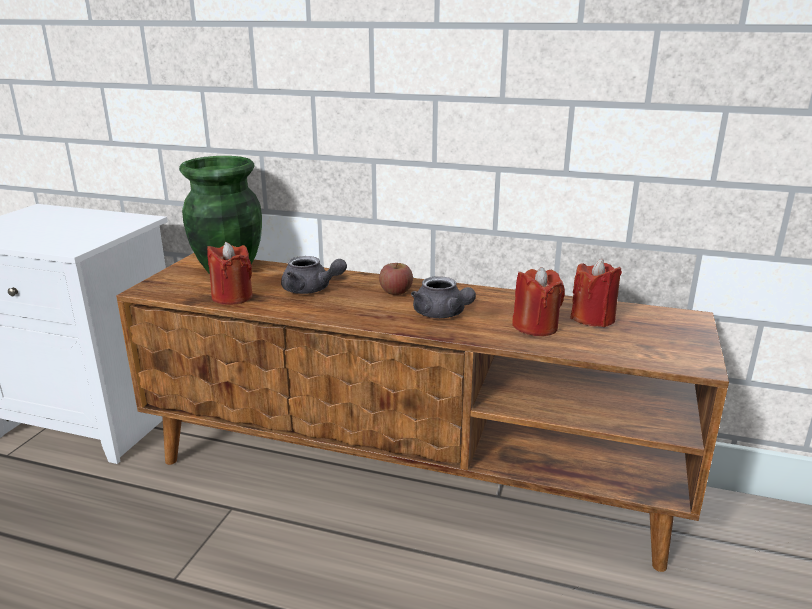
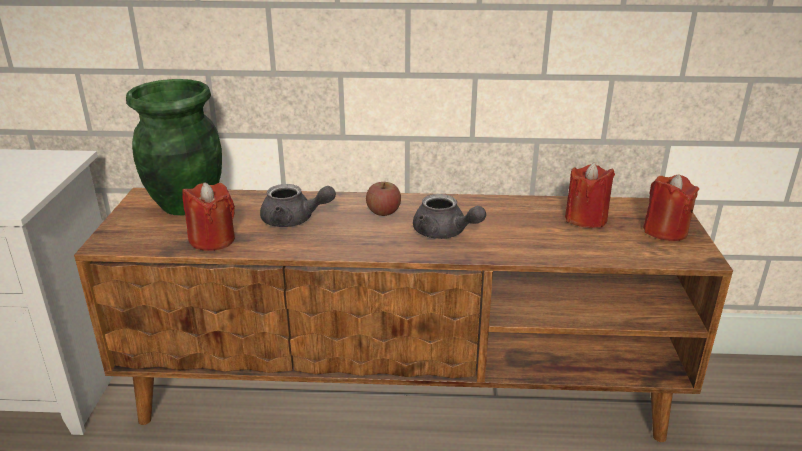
camera: 15 degrees left, 5 degrees up
red candle [512,267,565,336] -> red candle moved to [643,174,699,241]

